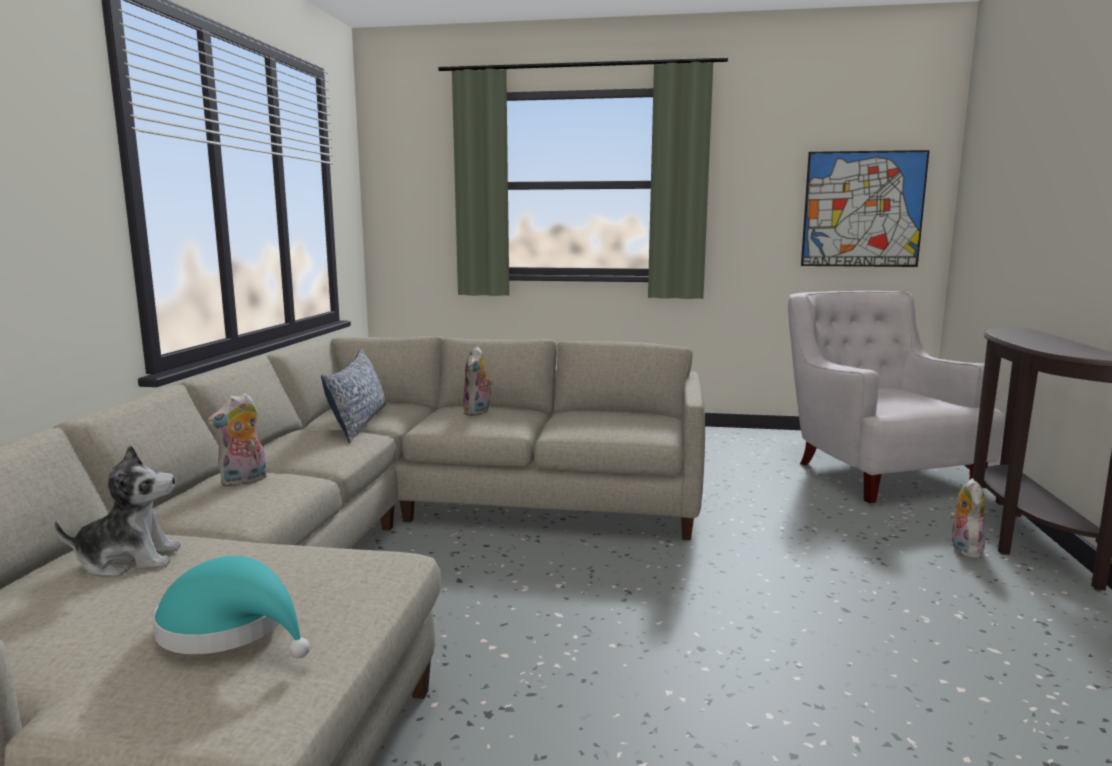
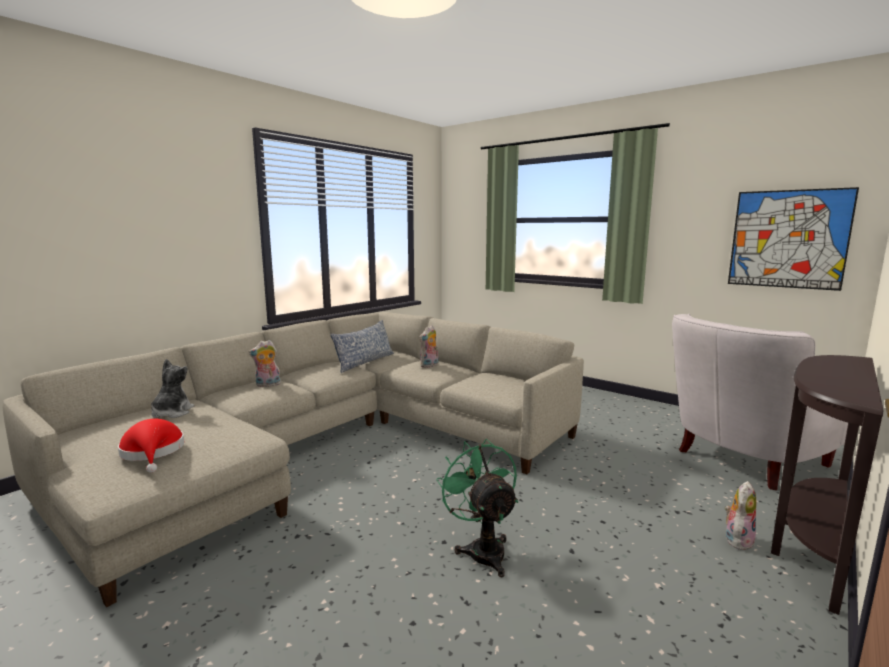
camera: 30 degrees right, 0 degrees up
plush toy [54,445,181,577] -> plush toy turned 105 degrees counterclockwise [151,359,194,418]
turquoise hat [152,556,310,658] -> red hat [118,419,184,473]
white armchair [788,291,1005,503] -> white armchair turned 135 degrees counterclockwise [672,314,848,490]
none -> green fan [436,439,518,577]

